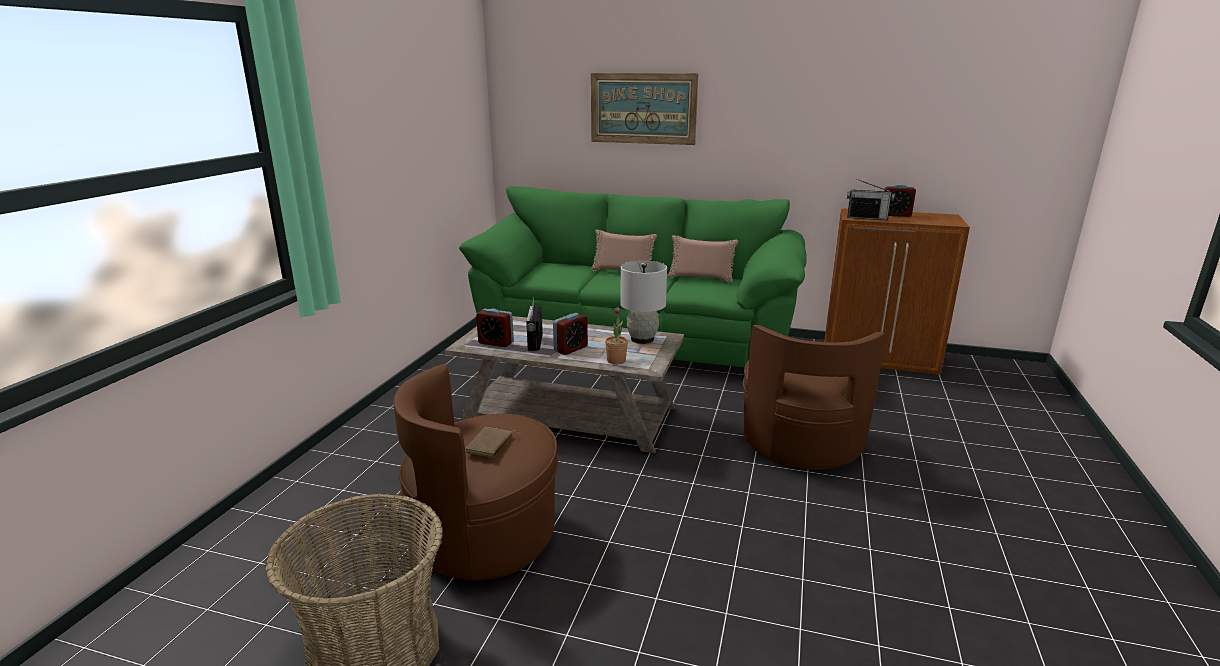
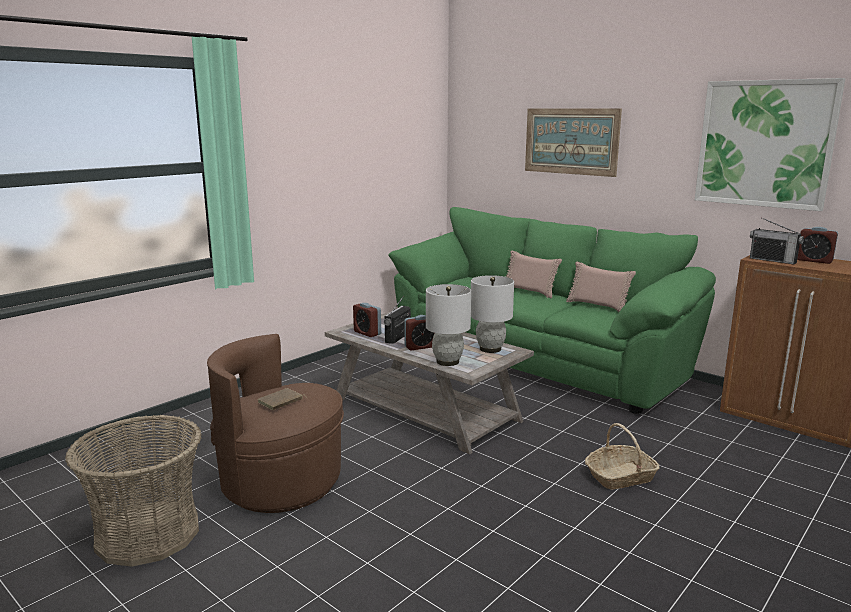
camera: 25 degrees right, 5 degrees down
potted plant [605,307,628,364] -> white table lamp [426,284,471,366]
brown armchair [743,325,886,470] -> basket [585,423,660,490]
none -> picture [695,78,846,211]

